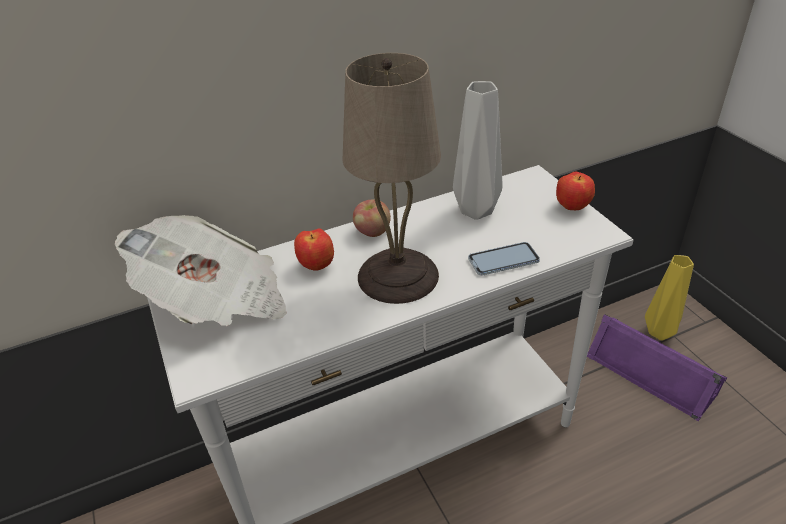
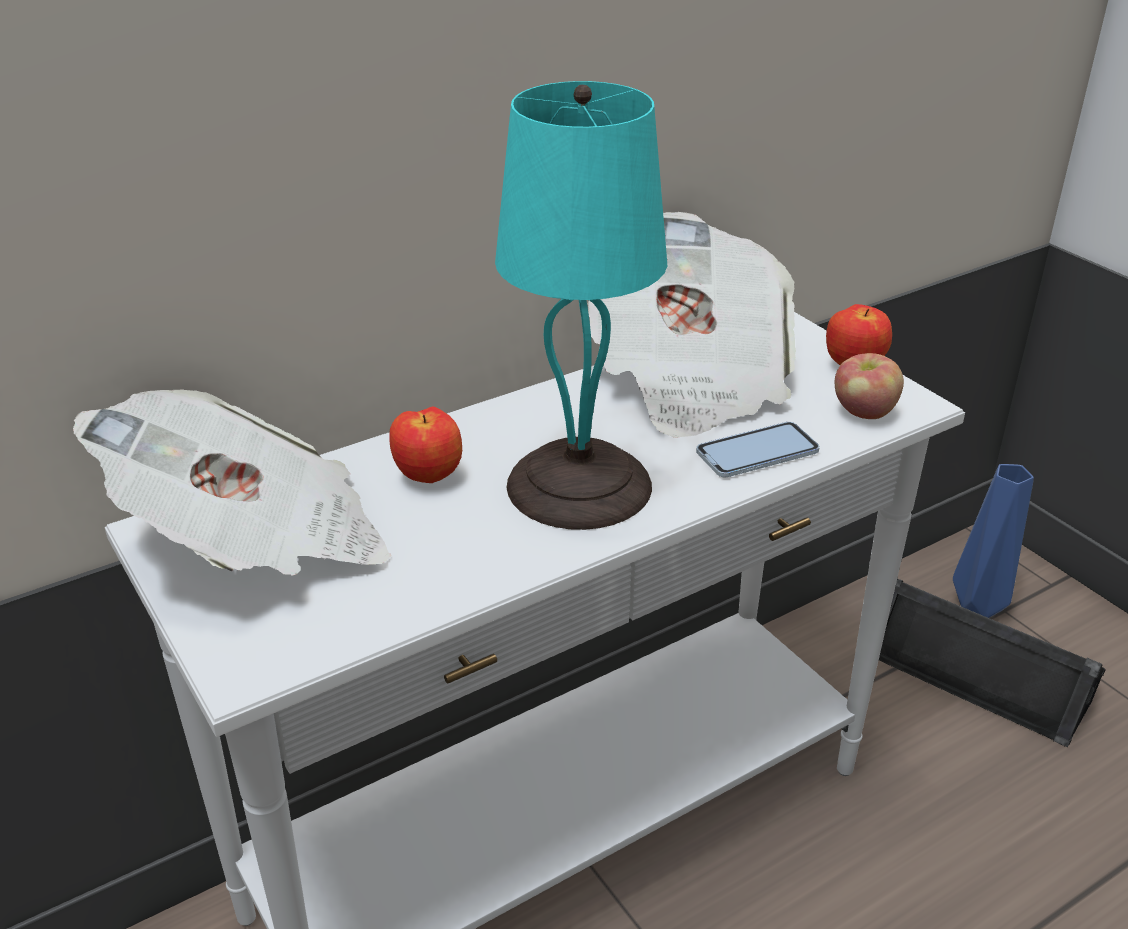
camera: 10 degrees left, 5 degrees down
beige table lamp [342,53,441,304] -> turquoise table lamp [495,81,667,530]
apple [353,199,391,237] -> apple moved to [835,353,904,419]
grey vase [453,81,502,220] -> newspaper [587,212,796,438]
purple speaker [587,314,727,421] -> black speaker [879,578,1106,747]
yellow vase [645,255,694,340] -> blue vase [953,464,1034,618]

